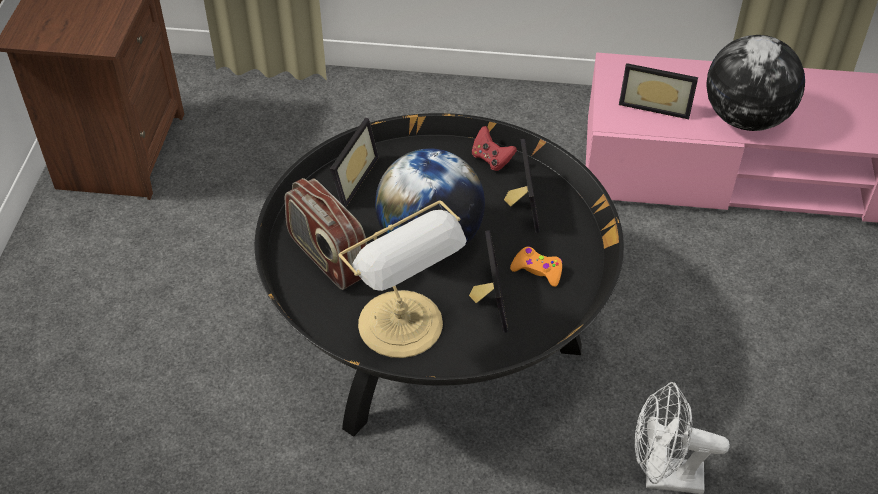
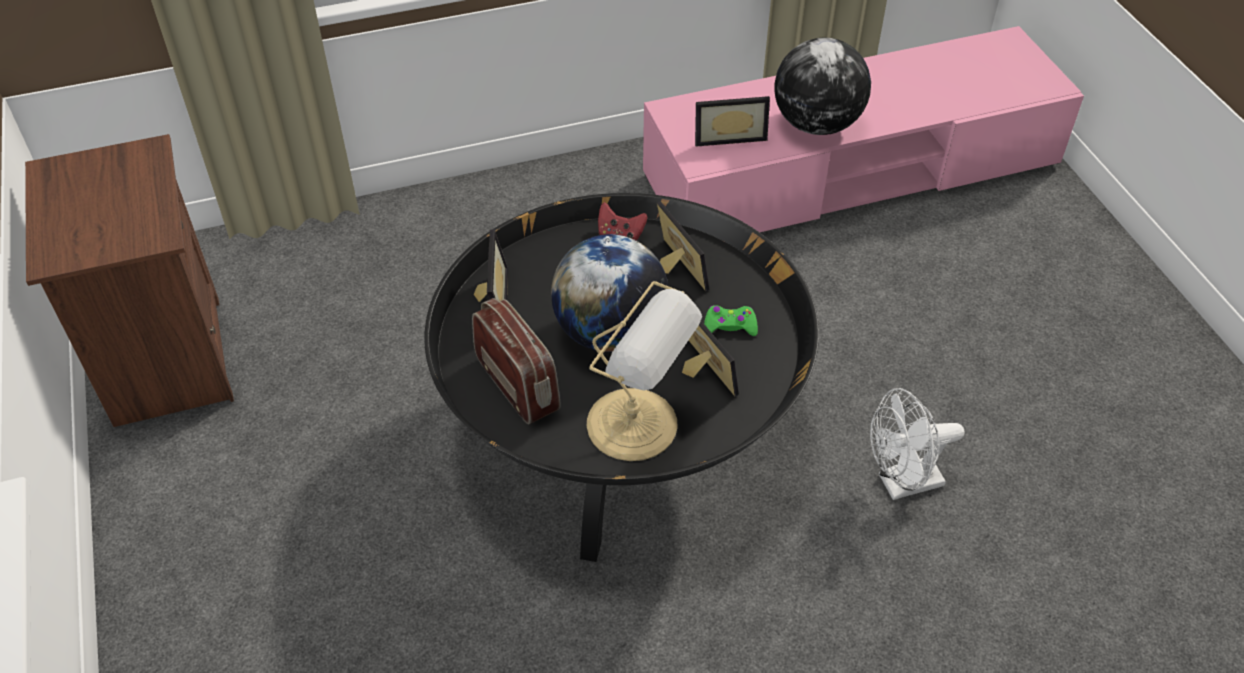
camera: 25 degrees left, 0 degrees up
radio [285,178,367,290] -> radio turned 150 degrees counterclockwise [472,298,561,425]
orange game controller [510,246,562,287] -> green game controller [704,305,758,336]

